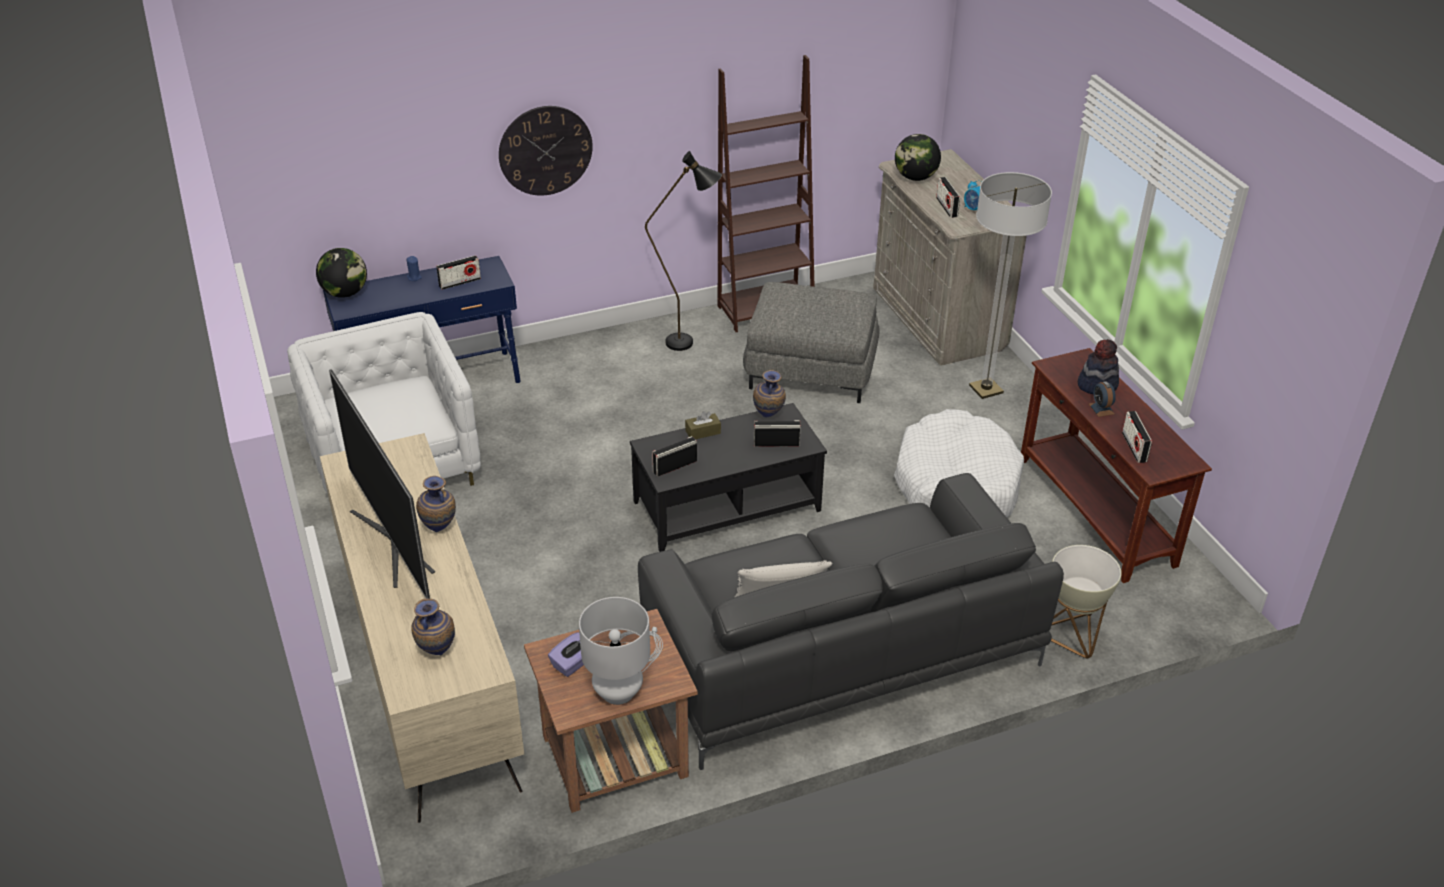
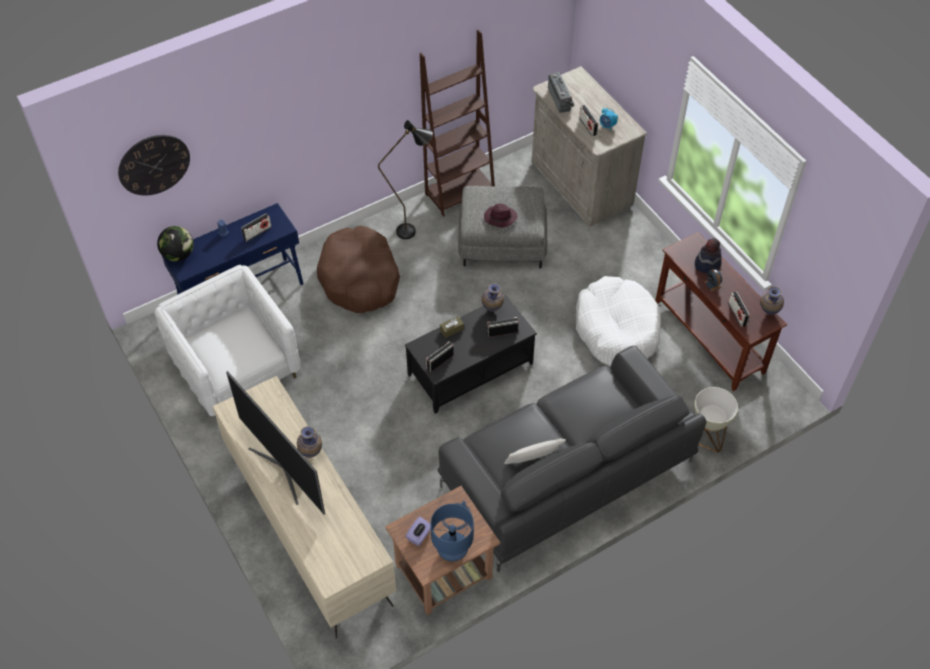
camera: 10 degrees left, 15 degrees up
vase [412,598,455,655] -> vase moved to [760,287,784,315]
wall clock [499,106,593,196] -> wall clock moved to [118,135,190,196]
grey table lamp [579,597,663,705] -> blue table lamp [431,501,474,561]
globe [895,134,941,181] -> radio [548,72,575,113]
floor lamp [969,172,1052,399] -> none
none -> brown dog bed [317,226,400,313]
none -> purple hat [484,203,518,228]

